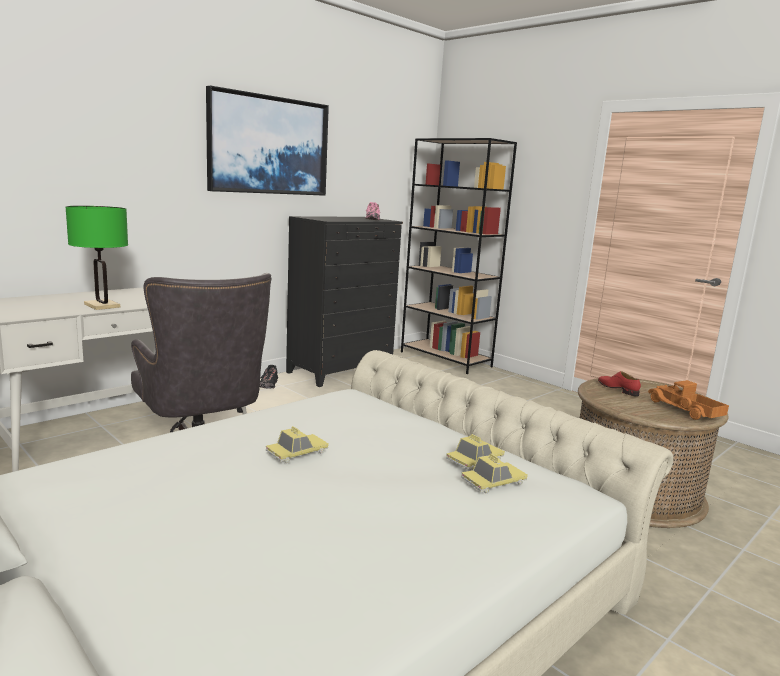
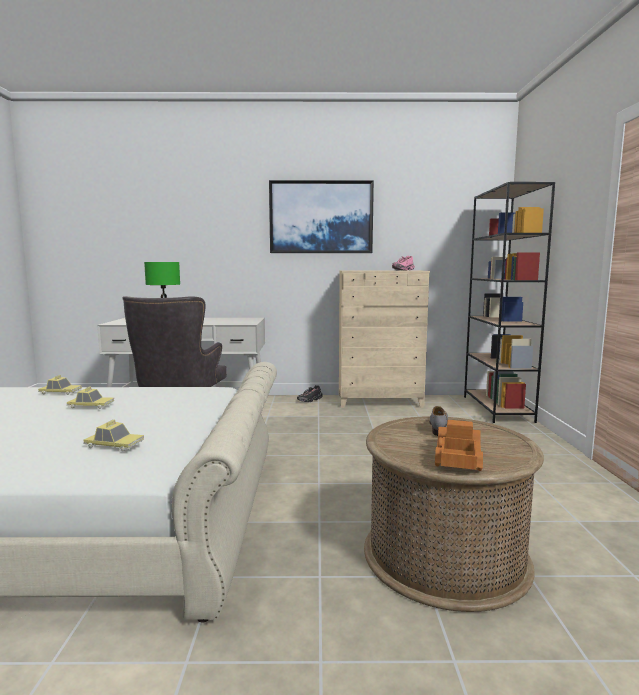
camera: 45 degrees right, 5 degrees down
black dresser [286,216,403,387] -> beige dresser [339,271,430,408]
toy car [446,434,505,471] -> toy car moved to [38,375,82,395]
red shoe [598,371,641,397] -> grey shoe [429,406,448,436]

